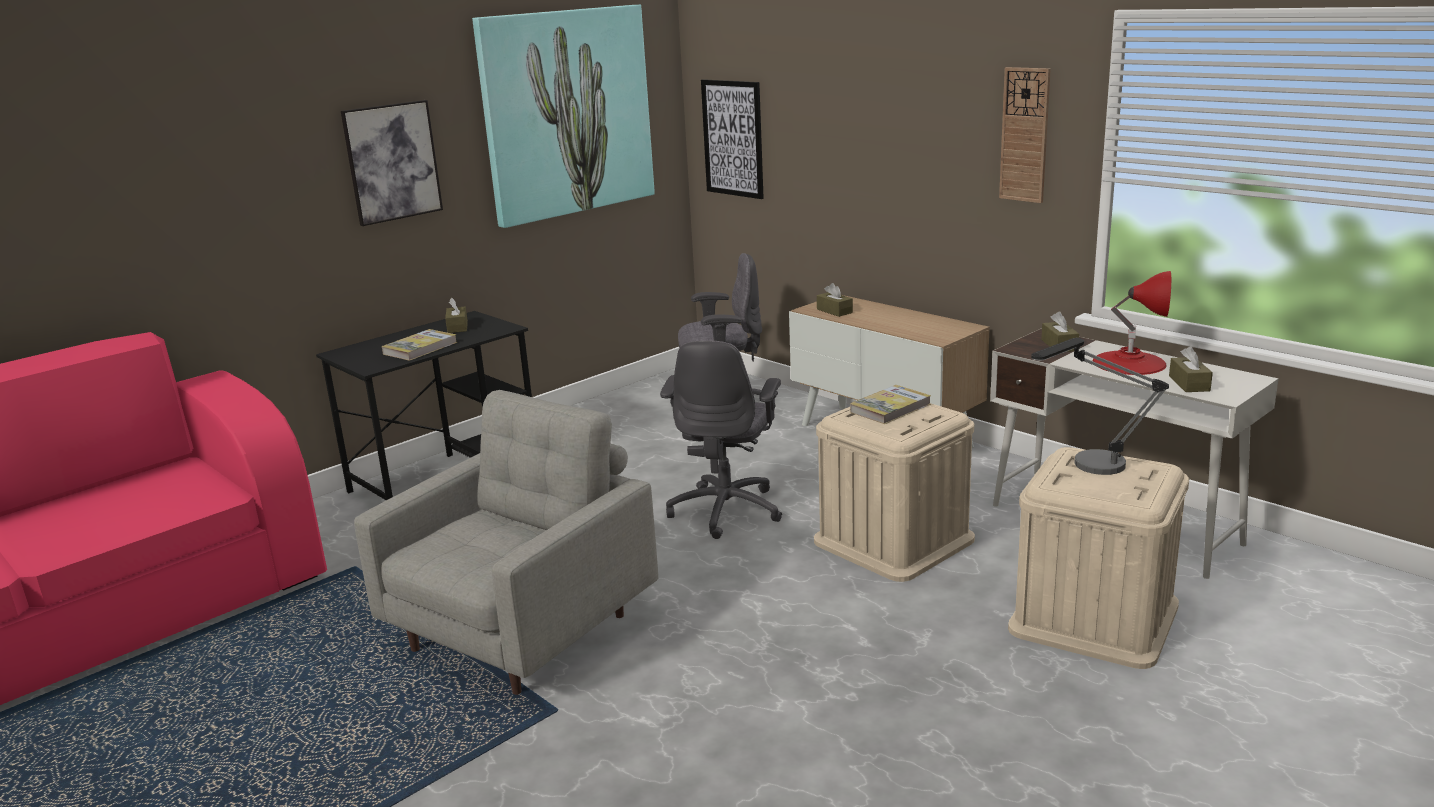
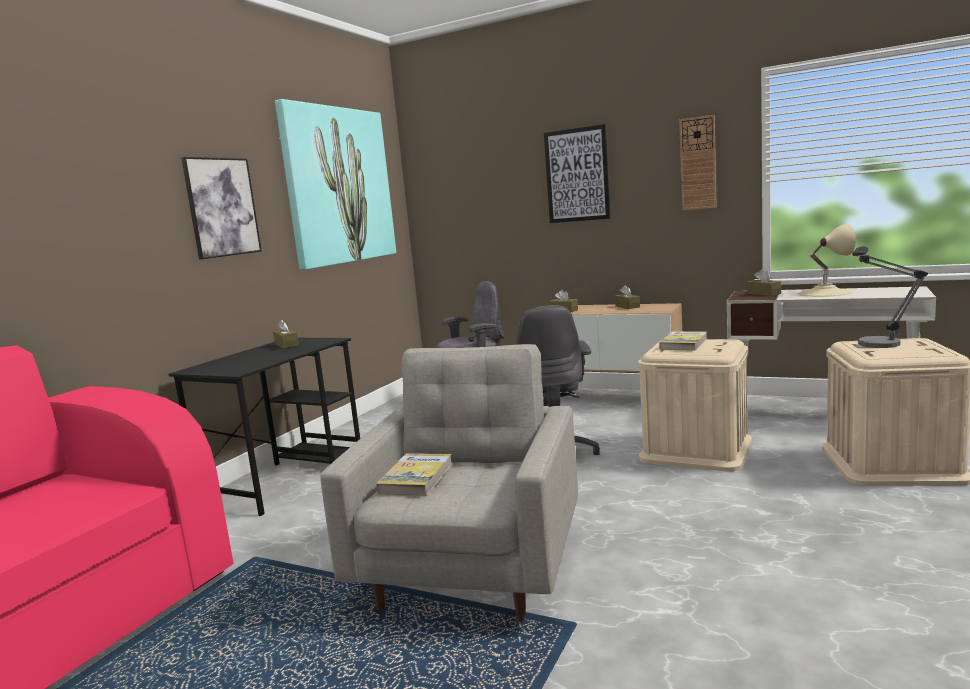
camera: 20 degrees left, 10 degrees down
book [382,329,457,361] -> book moved to [376,453,453,496]
picture [701,79,764,199] -> picture moved to [544,124,610,223]
red table lamp [1093,271,1171,375] -> beige table lamp [798,224,856,297]
brown tissue box [1169,346,1213,392] -> brown tissue box moved to [615,285,640,309]

